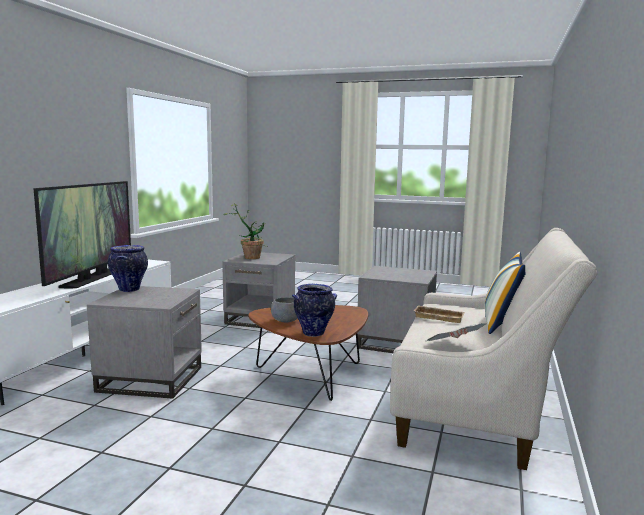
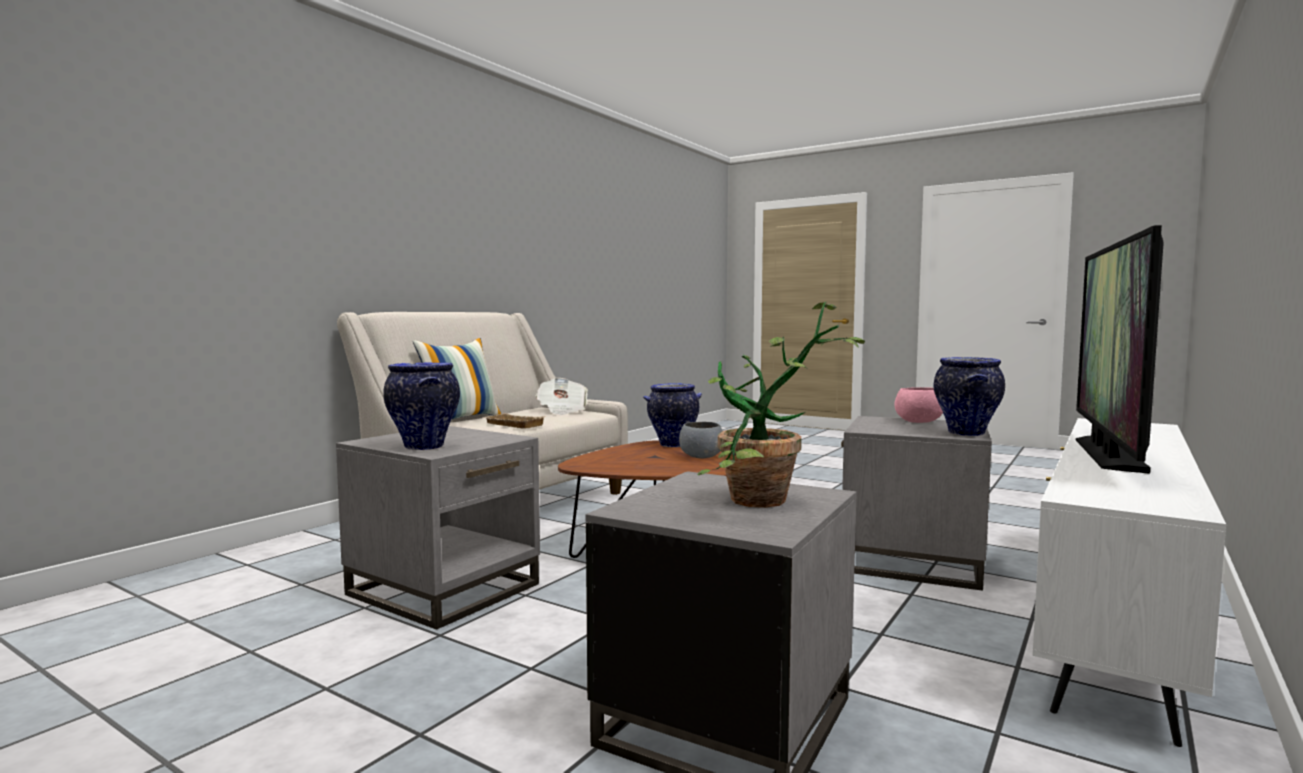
camera: 165 degrees left, 5 degrees down
none -> vase [383,362,460,450]
none -> pink bowl [894,387,943,423]

